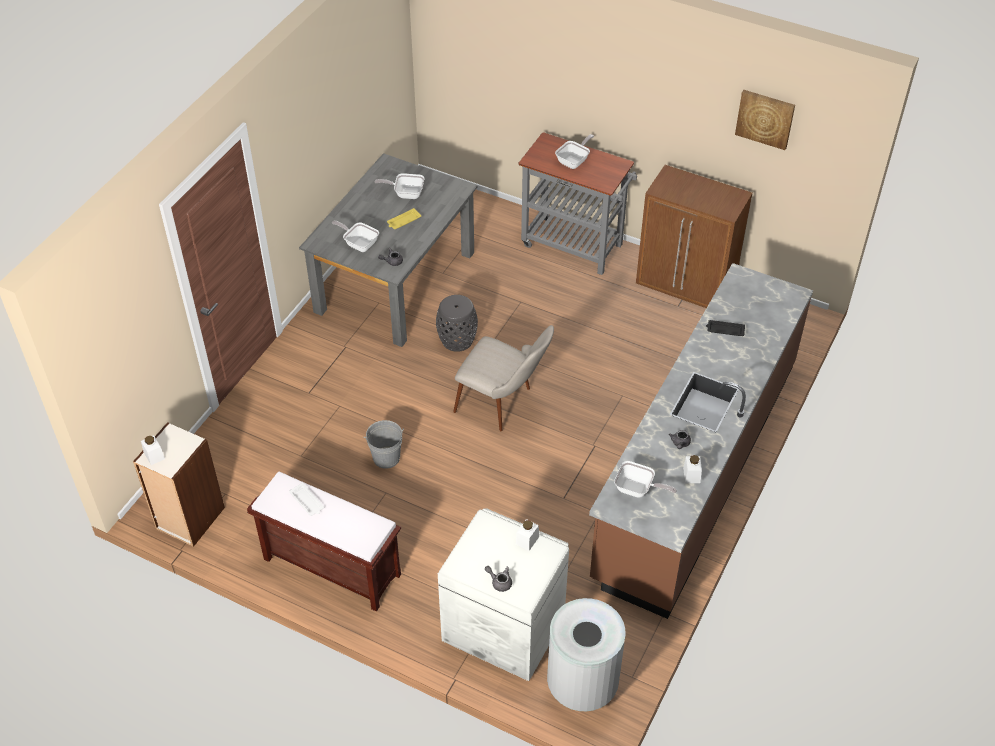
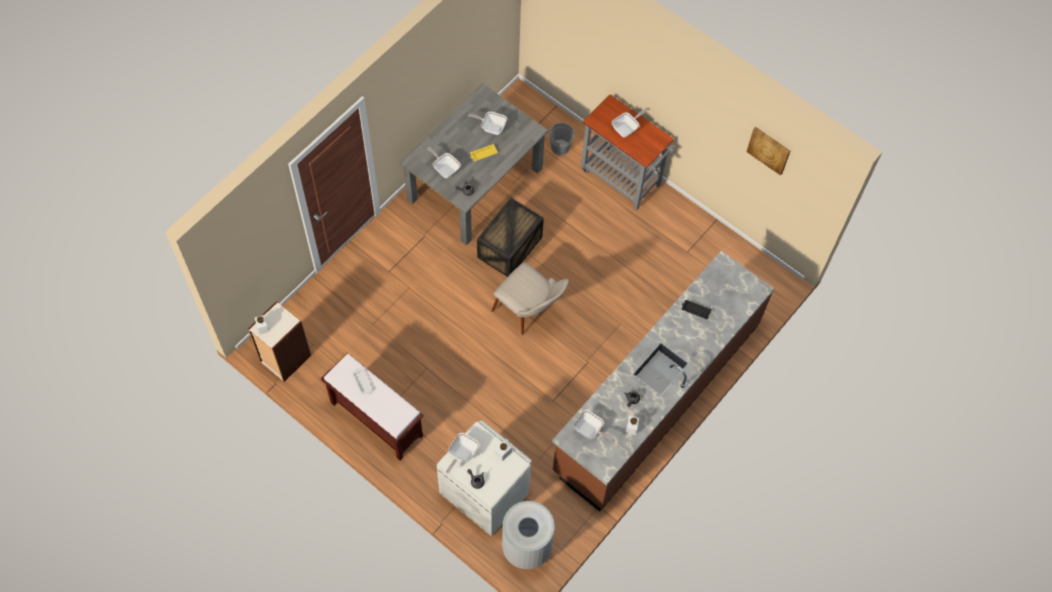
camera: 10 degrees right, 15 degrees up
grey bucket [363,420,404,469] -> grey bucket moved to [549,123,576,155]
grey stool [436,295,478,352] -> crate [477,198,544,277]
brown cabinet [636,165,753,308] -> none
none -> frying pan [446,433,480,474]

